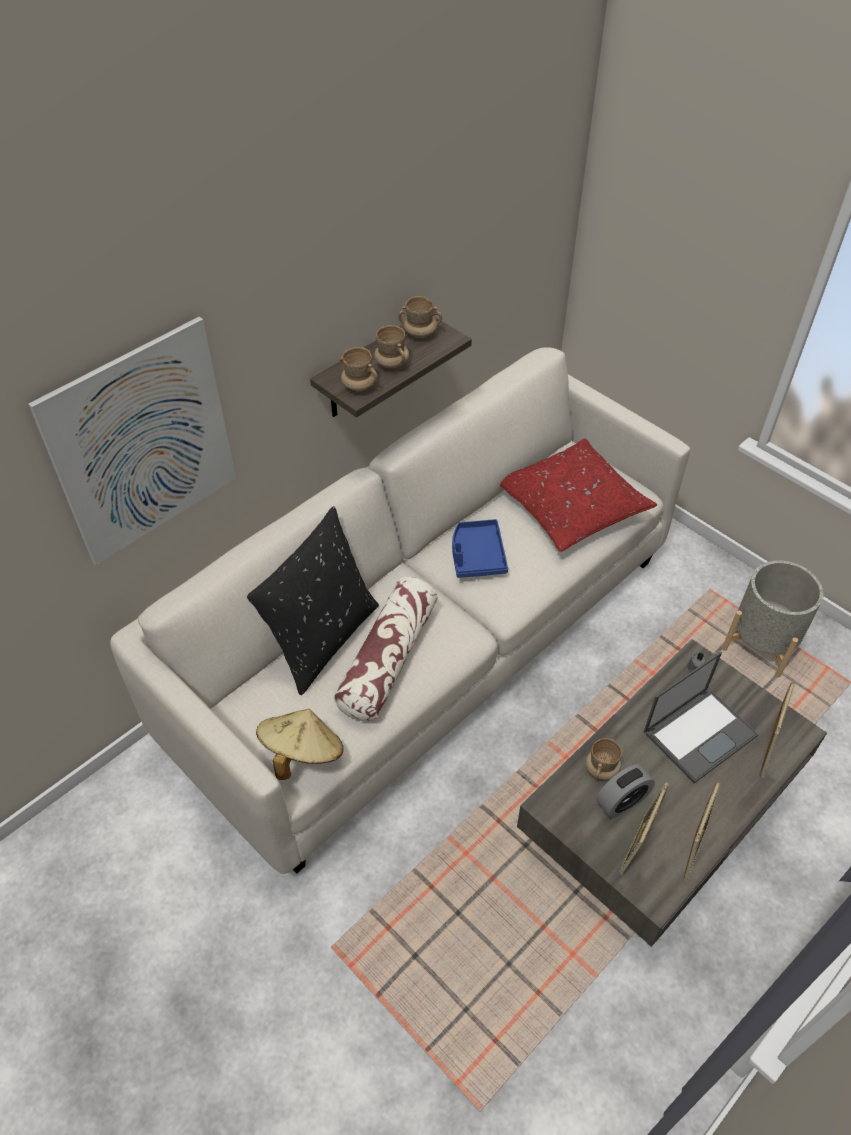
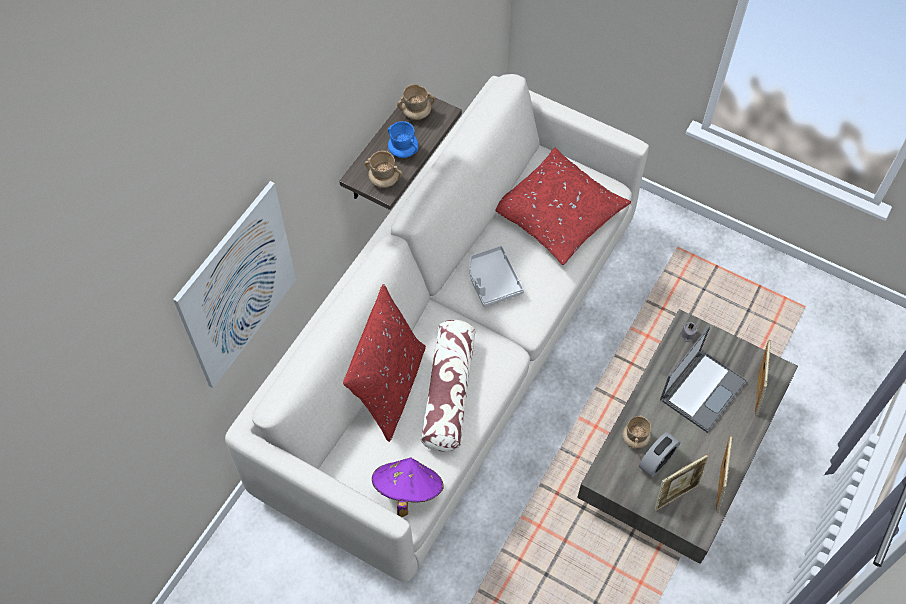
camera: 15 degrees left, 10 degrees up
black pillow [247,506,379,695] -> red pillow [343,284,426,442]
beige hat [256,709,343,780] -> purple hat [372,457,444,517]
beige mug [374,325,409,370] -> blue mug [388,121,418,158]
blue tray [452,519,508,578] -> grey tray [469,245,524,307]
picture frame [619,783,668,875] -> picture frame turned 135 degrees counterclockwise [654,454,709,511]
grey planter [722,560,823,677] -> none

